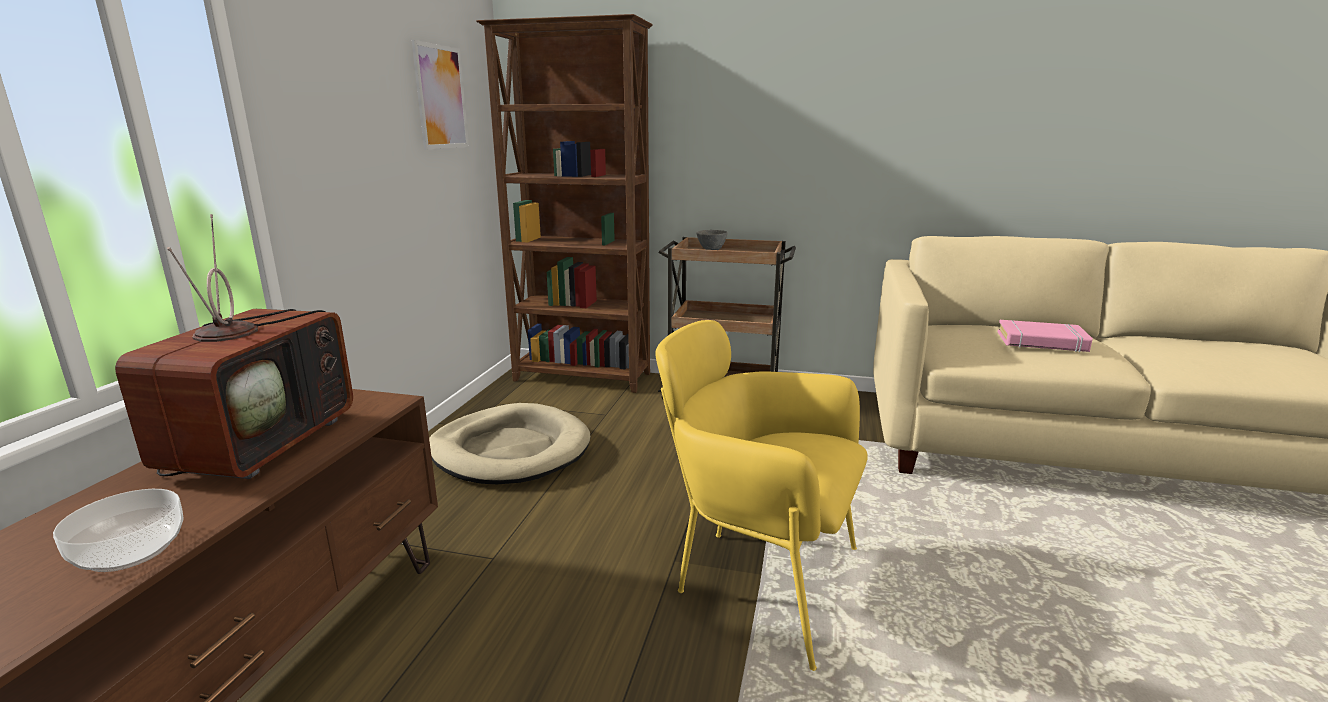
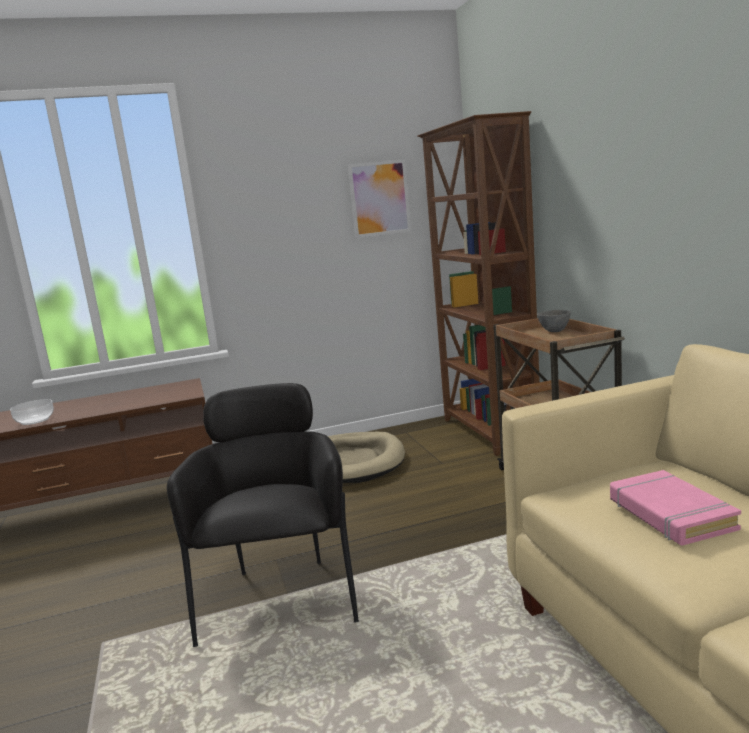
camera: 60 degrees right, 5 degrees down
television [115,214,353,479] -> none
yellow armchair [655,320,868,671] -> black armchair [167,383,359,647]

